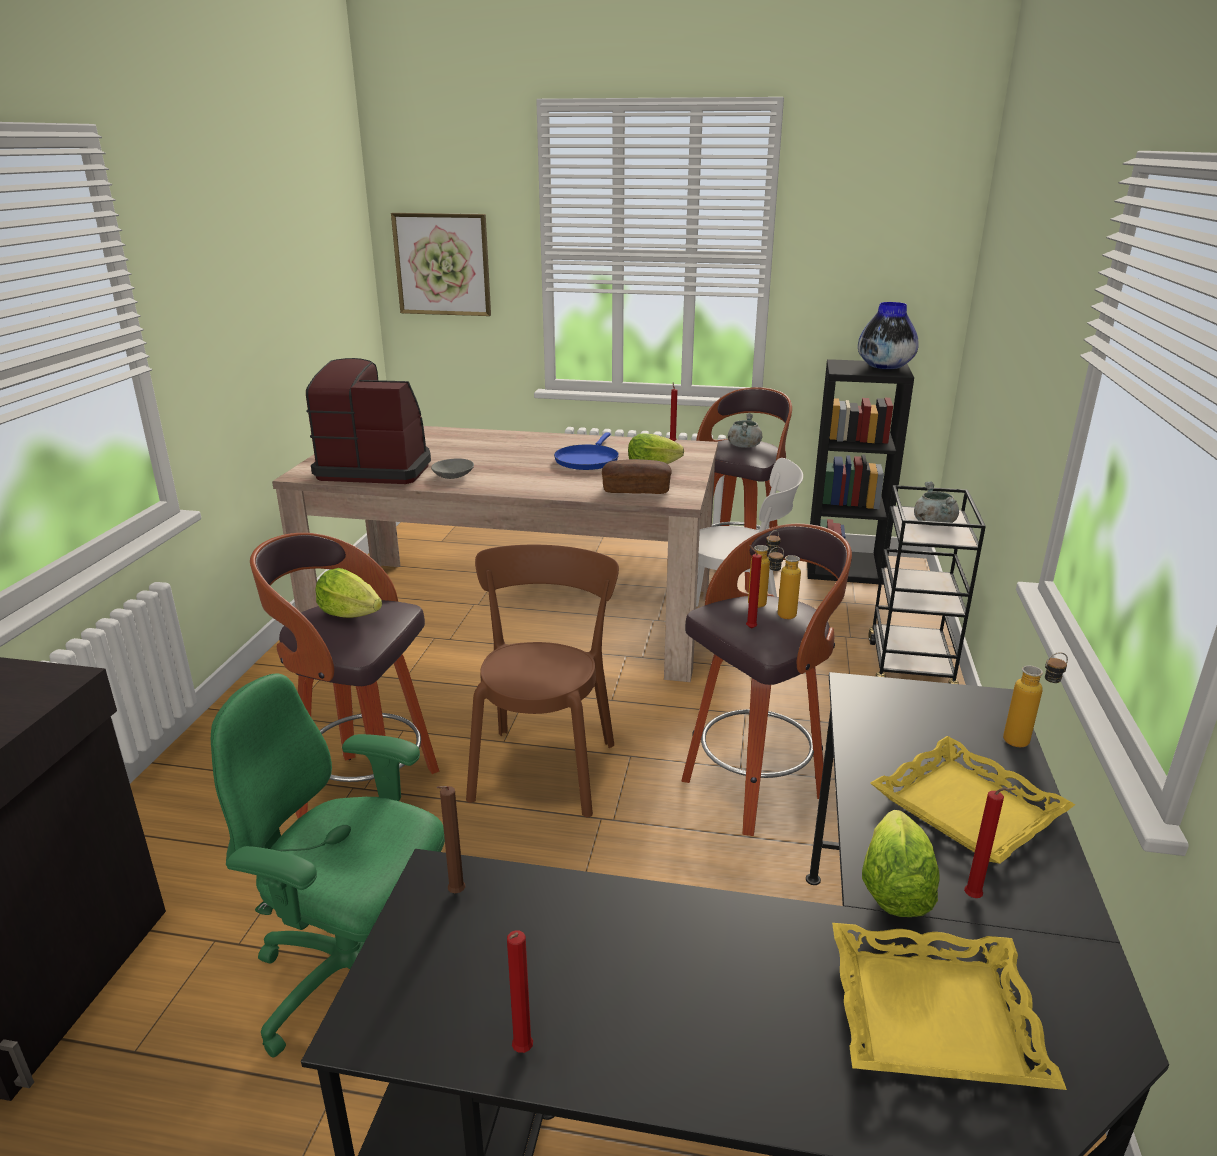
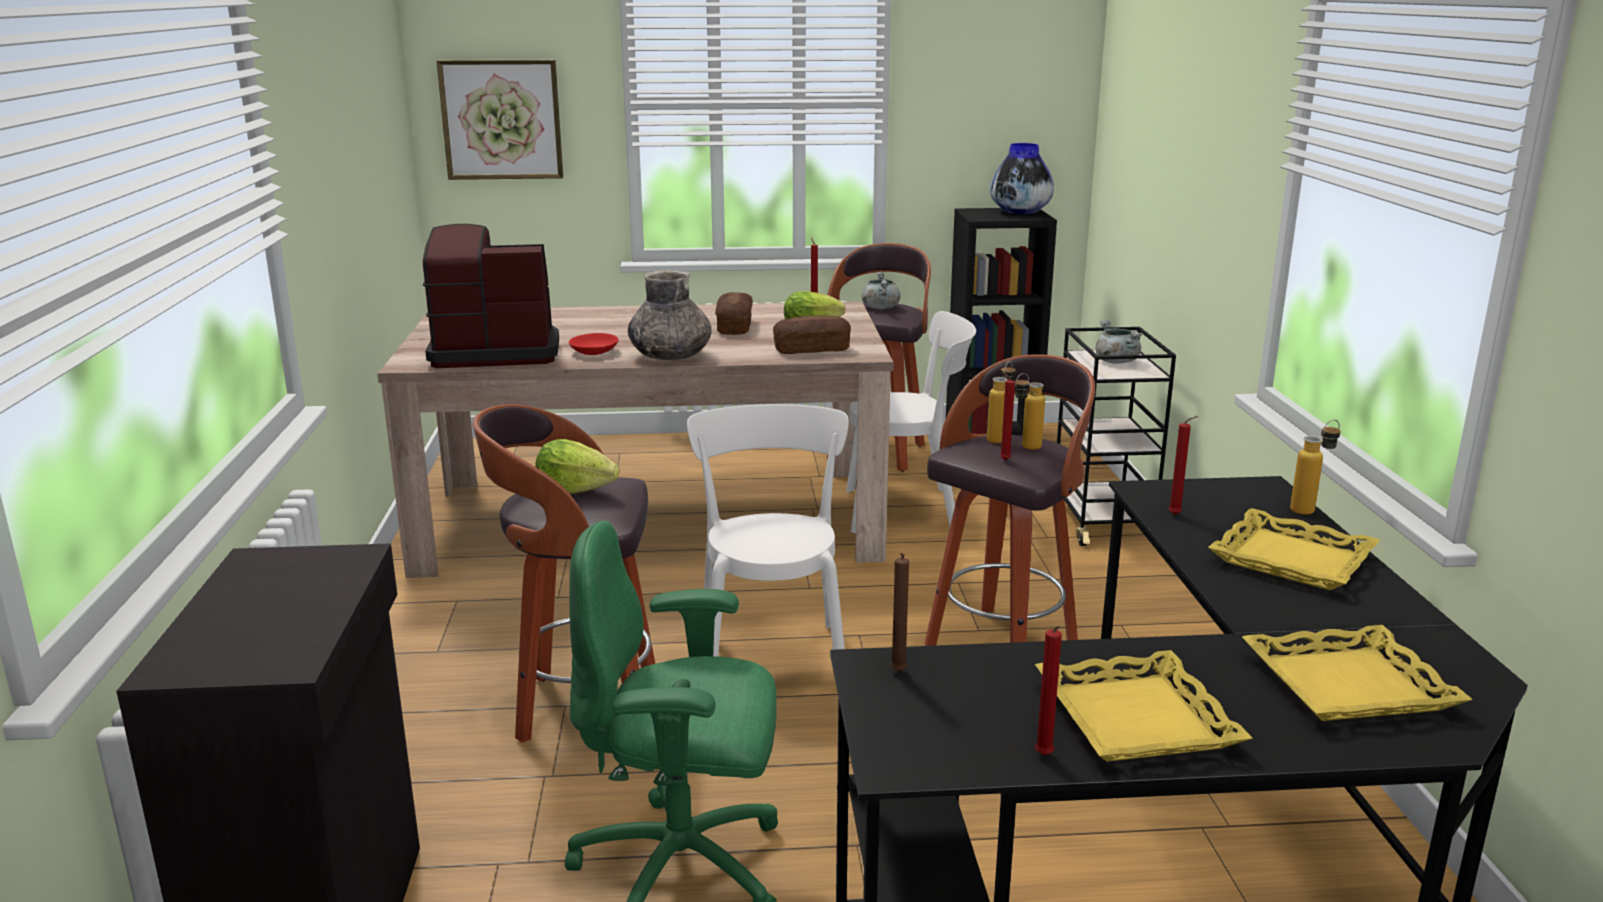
camera: 15 degrees left, 5 degrees down
grey bowl [431,458,474,479] -> red bowl [569,333,619,355]
brown chair [466,545,619,817] -> white chair [687,404,849,656]
blue frying pan [554,432,619,470] -> bread [715,292,753,335]
lettuce [862,810,940,917] -> none
red candle [964,788,1016,898] -> red candle moved to [1168,416,1198,515]
none -> grey vase [628,270,712,360]
none -> yellow tray [1035,650,1253,762]

